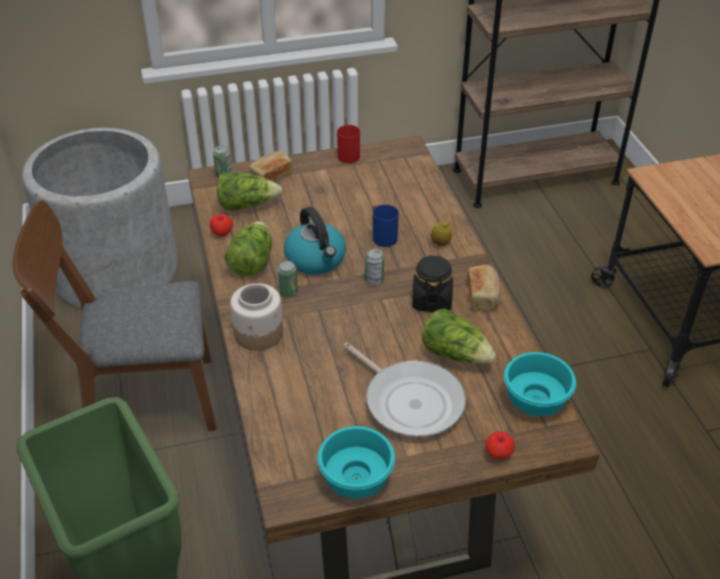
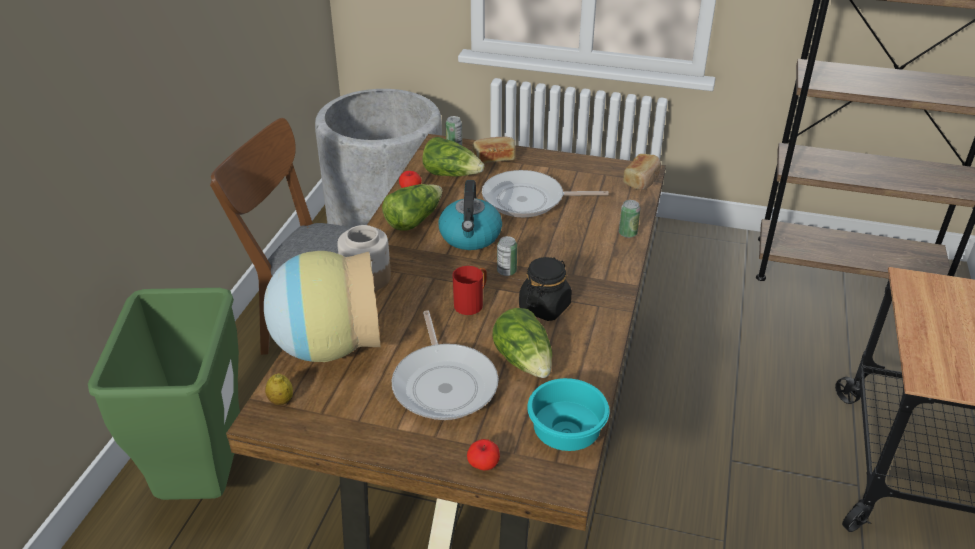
camera: 30 degrees right, 5 degrees down
can [277,260,298,298] -> can moved to [619,200,640,238]
turquoise bowl [318,426,395,498] -> none
red mug [337,125,360,163] -> red mug moved to [453,266,487,315]
blue mug [373,205,399,247] -> none
lemon [431,221,452,246] -> lemon moved to [265,374,293,405]
bread [467,265,501,312] -> bread moved to [623,154,661,190]
none -> vase [264,251,381,362]
none -> frying pan [482,170,609,217]

